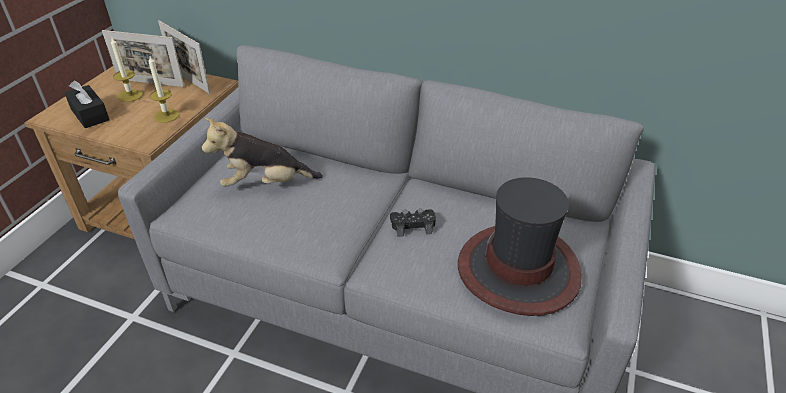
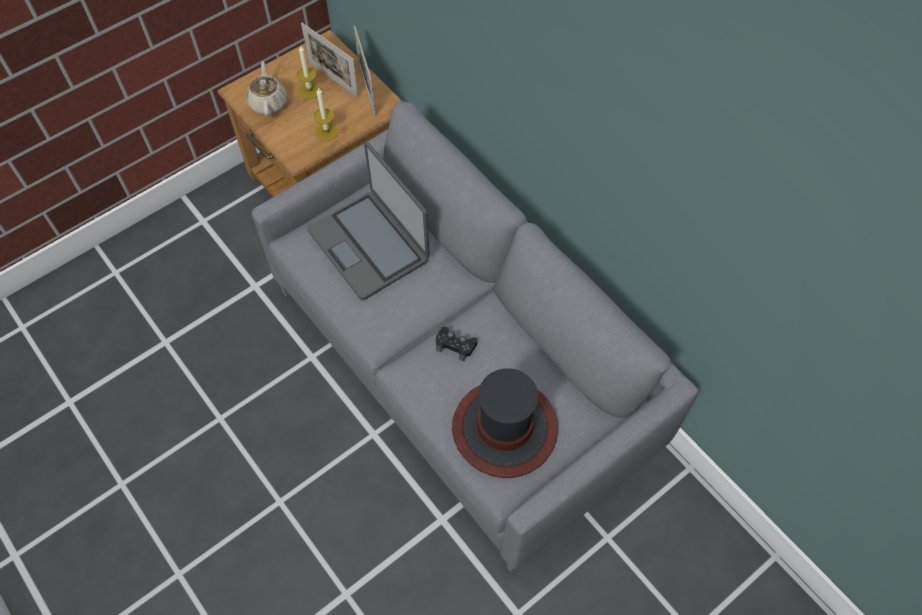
camera: 30 degrees right, 20 degrees up
black tissue box [65,81,110,128] -> beige teapot [247,61,287,117]
plush toy [201,118,323,187] -> laptop [307,141,430,300]

